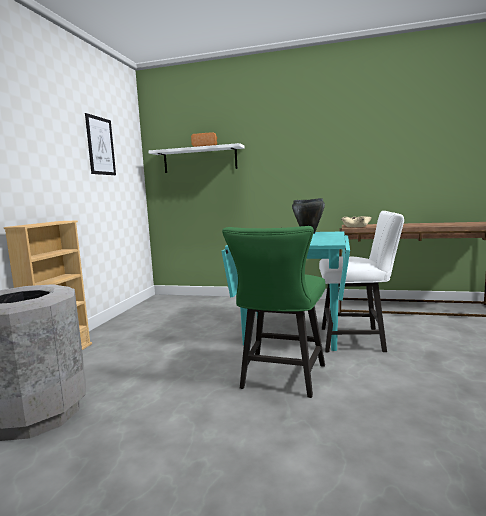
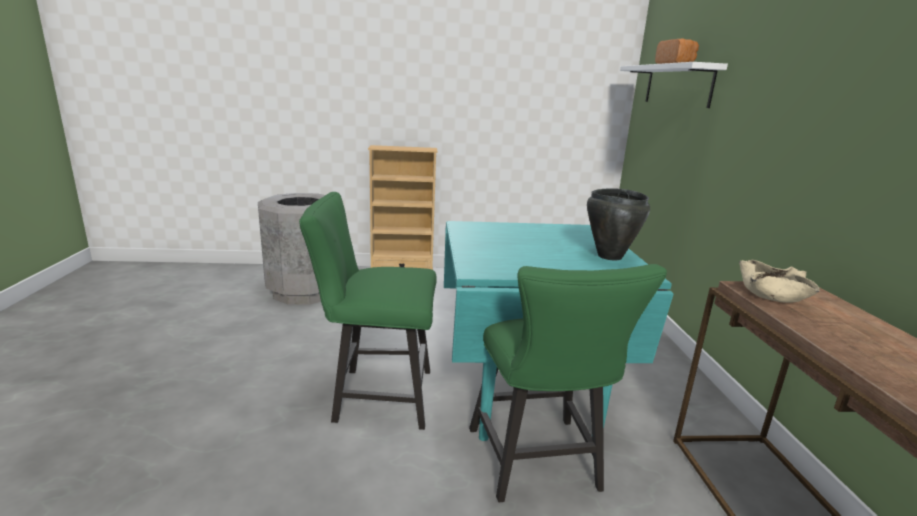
camera: 70 degrees right, 10 degrees up
picture [85,113,116,175] -> none
white chair [319,211,404,352] -> green chair [469,264,667,502]

